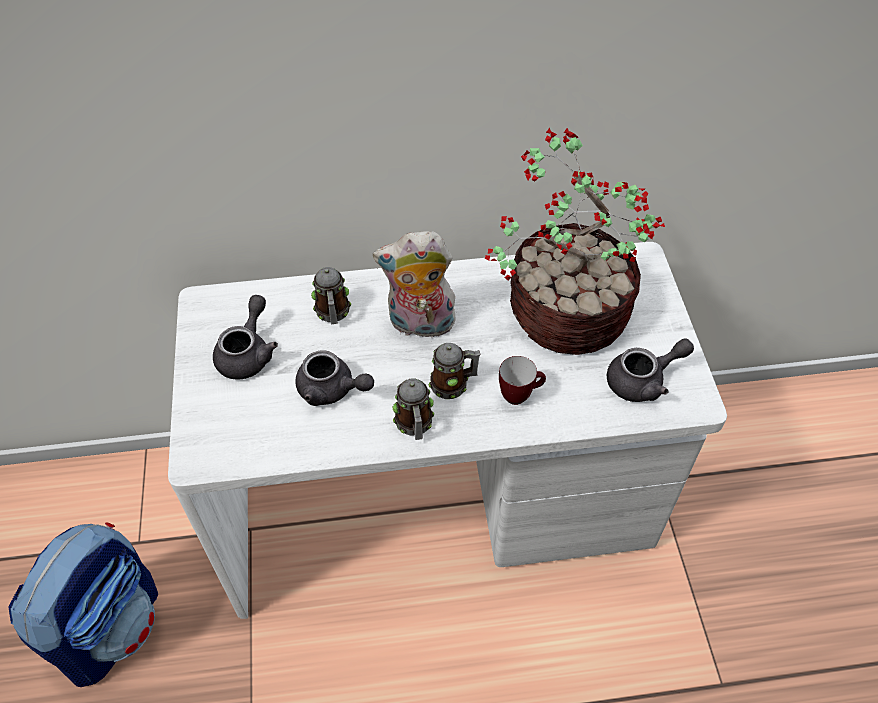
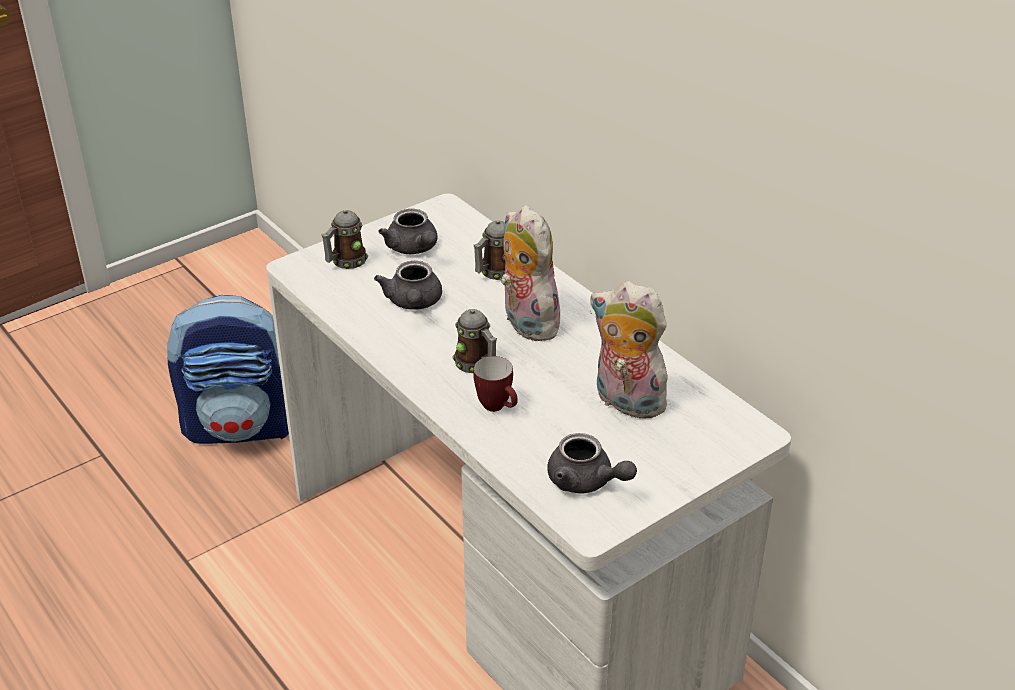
camera: 60 degrees right, 15 degrees down
grey teapot [213,295,278,379] -> grey teapot turned 75 degrees clockwise [379,209,437,254]
mug [393,379,434,440] -> mug moved to [321,210,368,269]
potted plant [485,128,665,355] -> plush toy [591,281,673,419]

